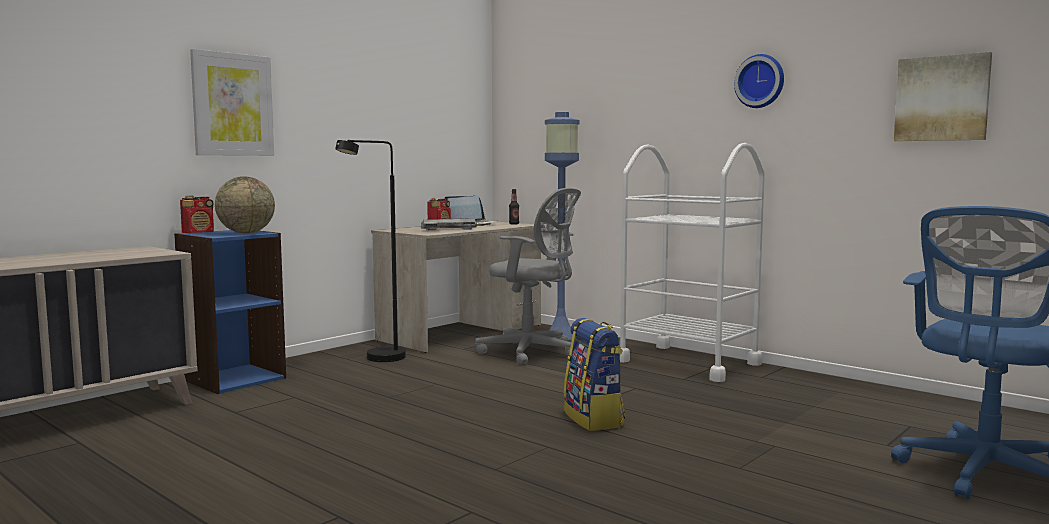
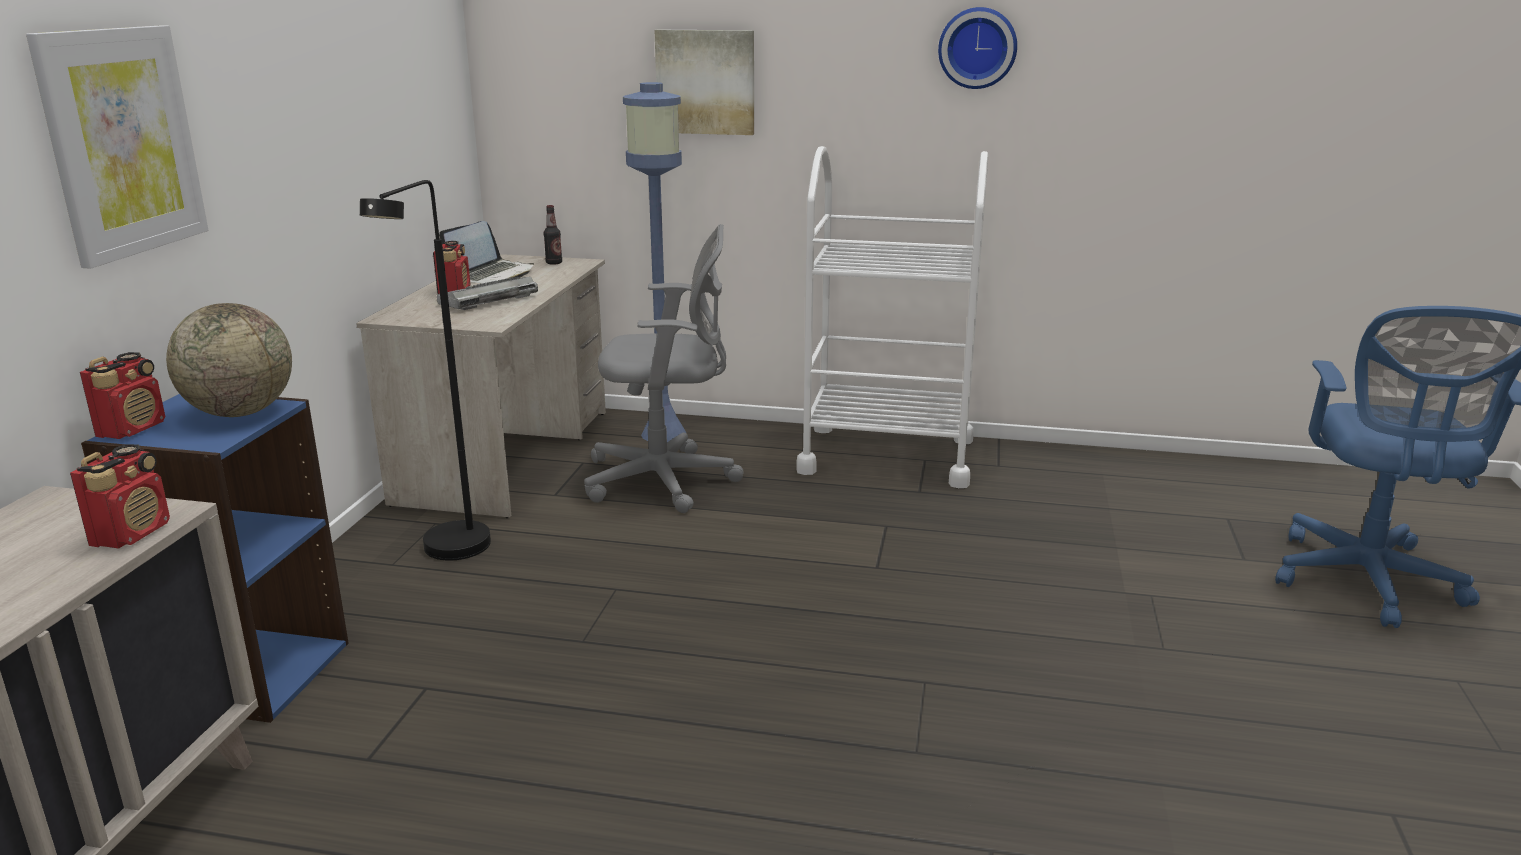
camera: 30 degrees left, 15 degrees up
backpack [564,318,626,431] -> none
picture [894,52,992,141] -> picture moved to [654,29,754,135]
none -> radio [70,444,170,549]

